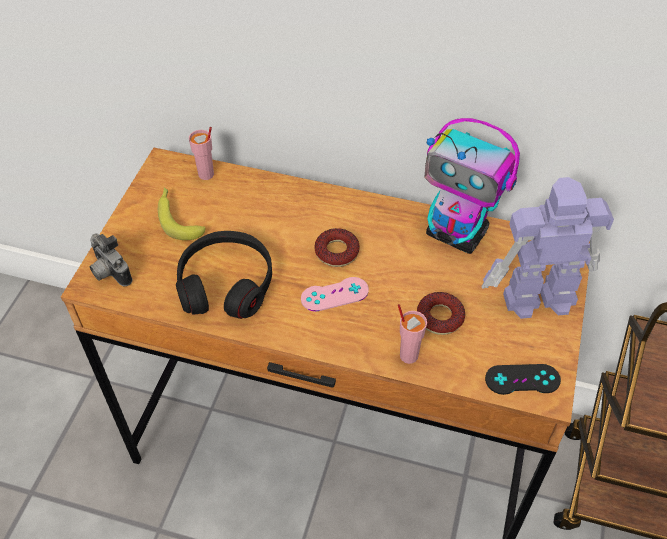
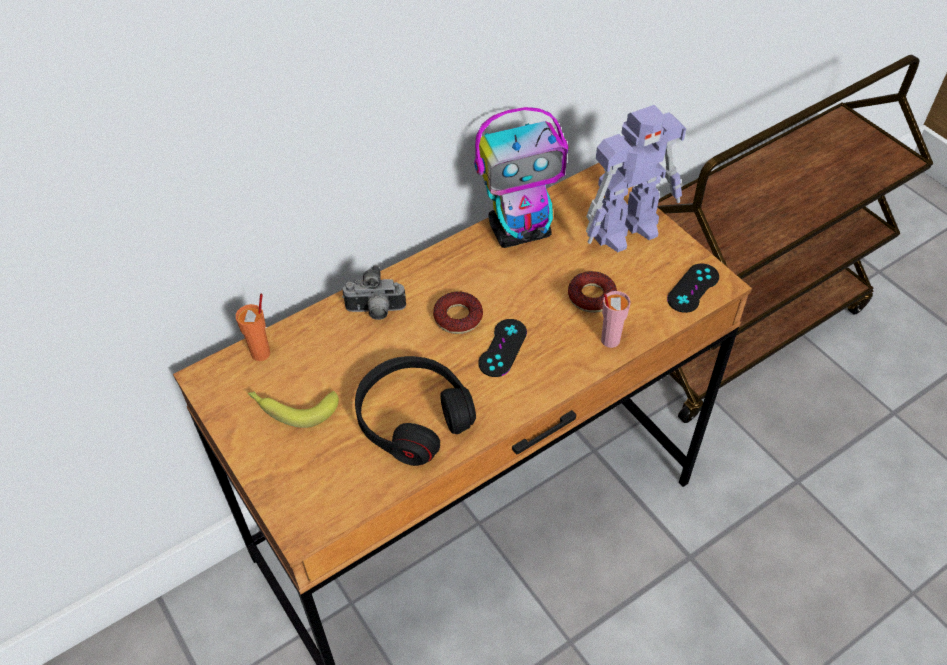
camera: 50 degrees left, 0 degrees up
camera [90,233,132,286] -> camera moved to [342,265,406,320]
pink cup [189,127,214,180] -> orange cup [236,294,270,361]
pink game controller [301,277,369,312] -> black game controller [478,319,527,377]
toy robot [481,177,614,319] -> toy robot turned 150 degrees counterclockwise [586,105,686,252]

